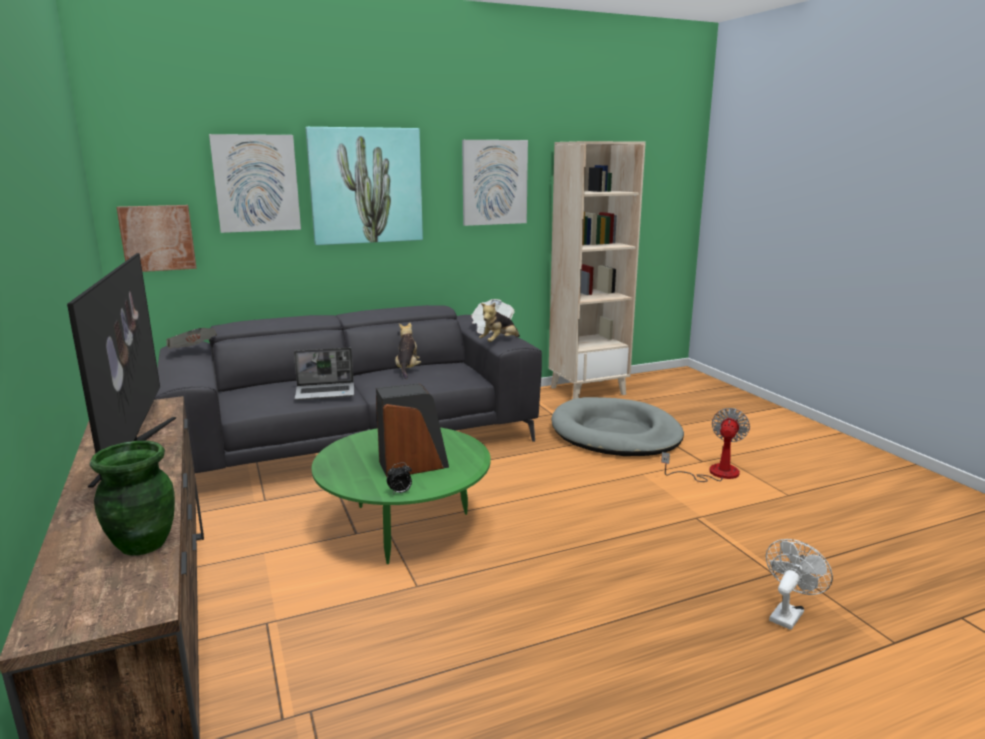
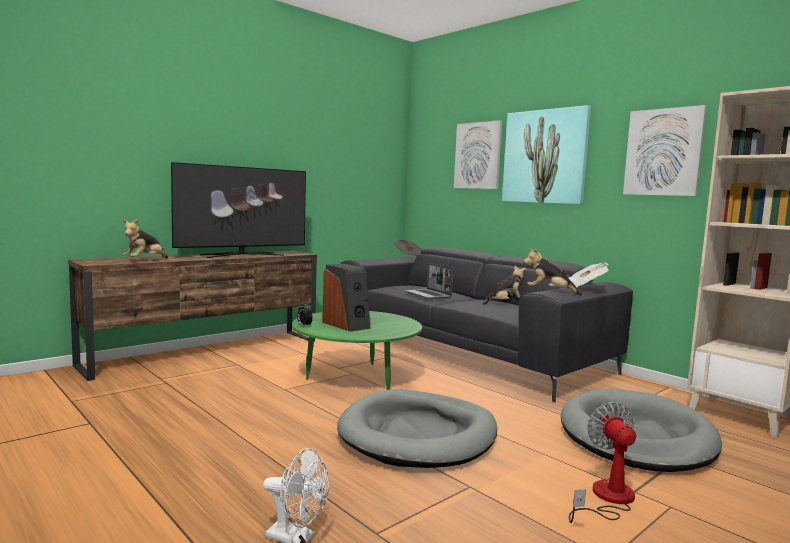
camera: 70 degrees right, 10 degrees down
green vase [90,441,175,556] -> plush toy [122,219,168,258]
picture [116,205,197,272] -> none
fan [661,408,750,482] -> fan turned 105 degrees counterclockwise [569,402,636,523]
none -> grey dog bed [337,389,497,468]

